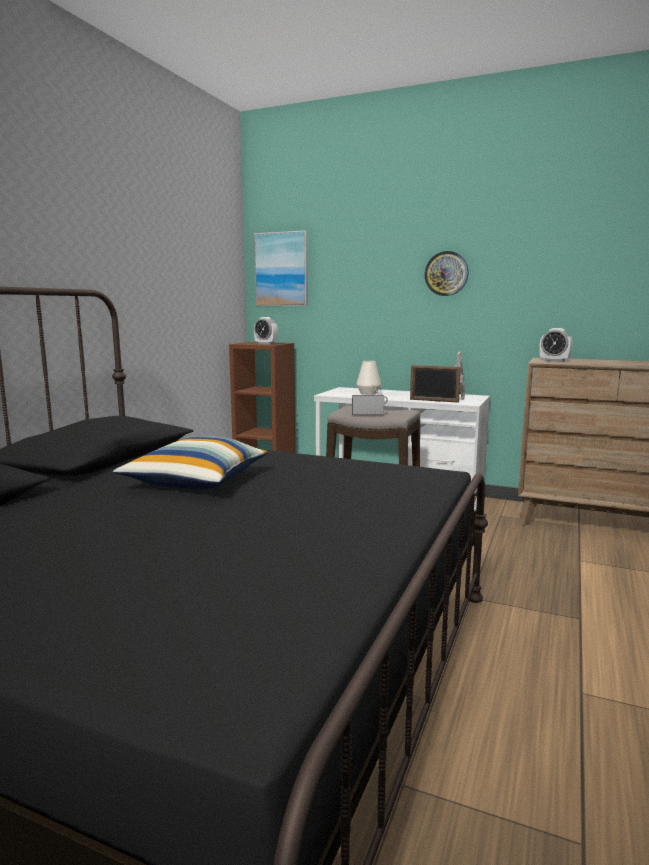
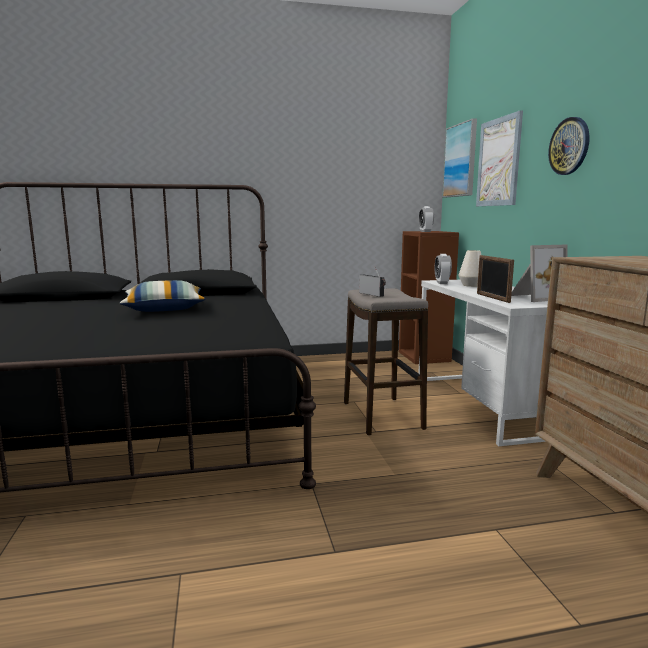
camera: 55 degrees right, 0 degrees up
alarm clock [539,328,573,362] -> alarm clock moved to [435,254,452,284]
none -> picture [476,110,523,206]

